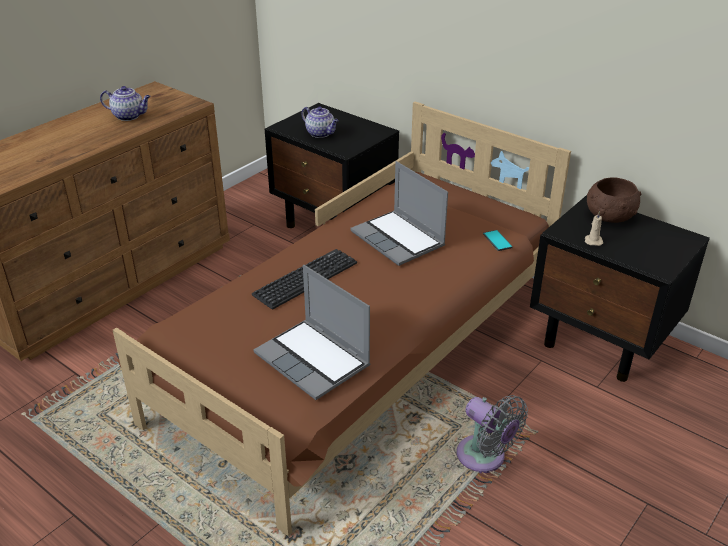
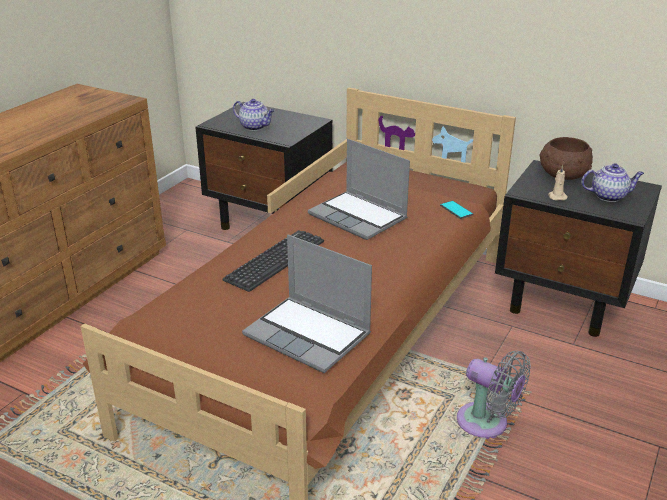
camera: 10 degrees left, 5 degrees down
teapot [100,86,151,121] -> teapot moved to [581,163,644,202]

